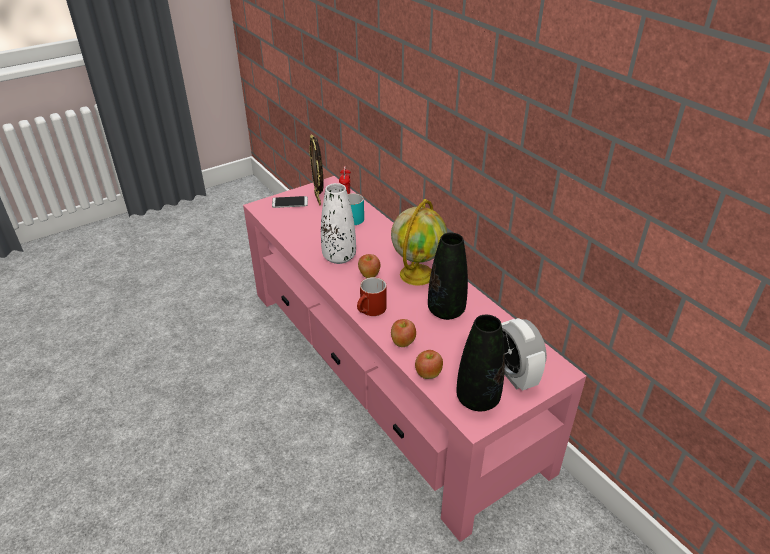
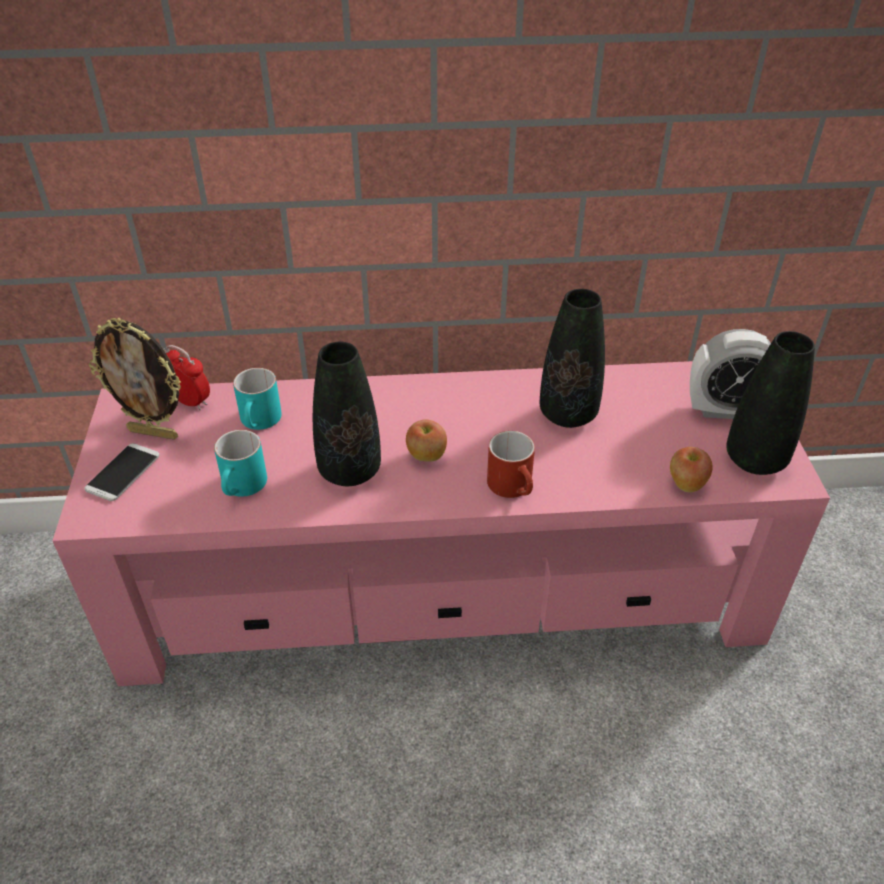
camera: 60 degrees left, 5 degrees up
white vase [321,183,356,264] -> black vase [313,342,381,486]
globe [391,199,447,286] -> none
apple [391,319,416,347] -> none
none -> turquoise mug [214,430,267,497]

